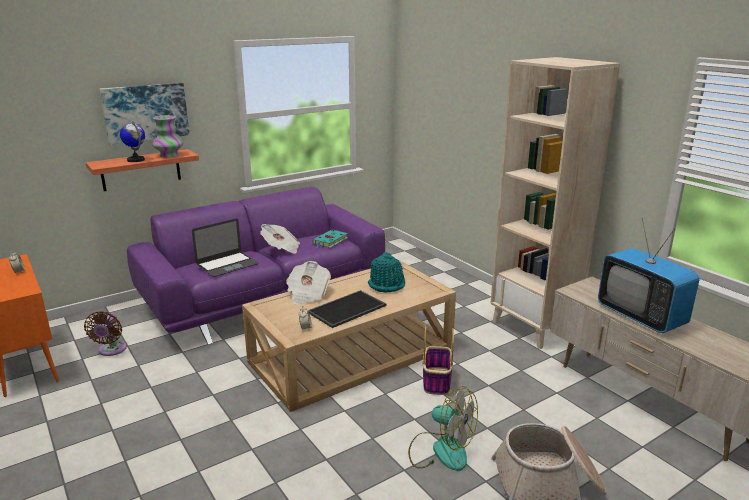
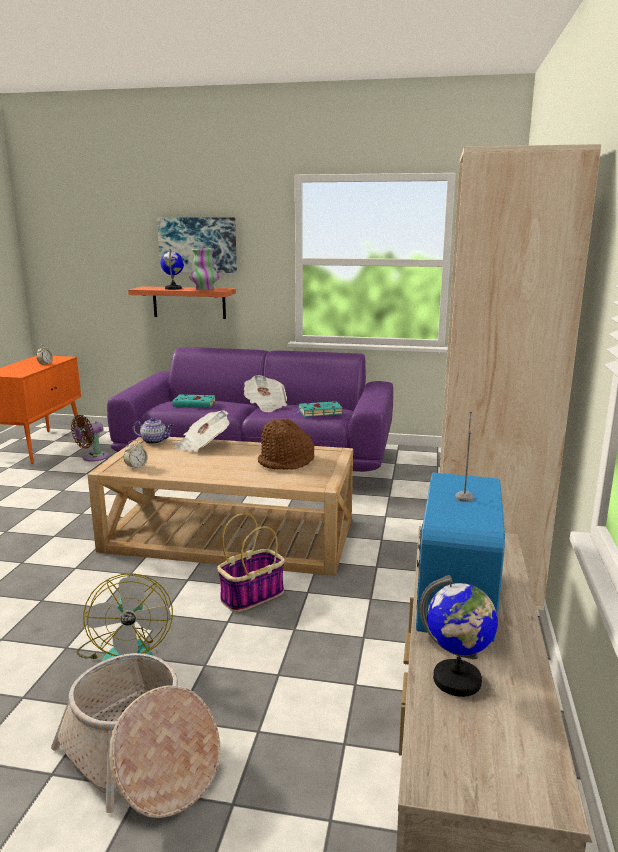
camera: 45 degrees right, 5 degrees down
laptop [192,219,259,277] -> turquoise book [172,395,220,408]
tray [309,290,386,328] -> none
turquoise hat [368,252,405,293] -> brown hat [258,419,315,470]
none -> teapot [133,417,174,444]
none -> globe [420,575,498,697]

